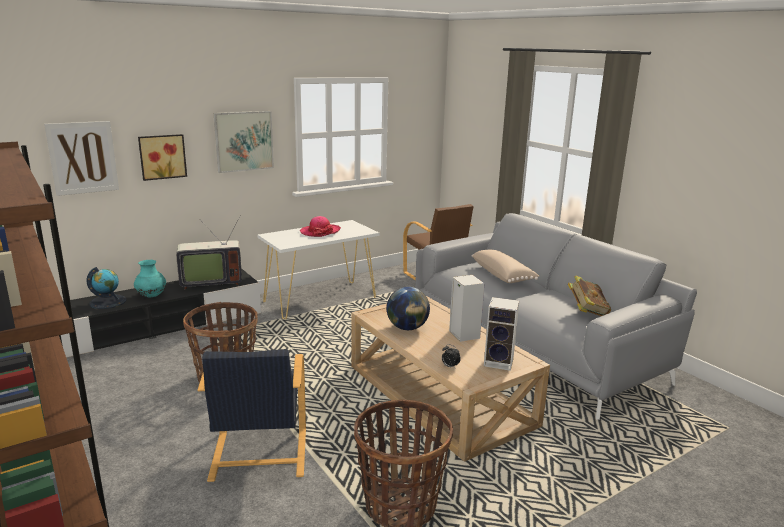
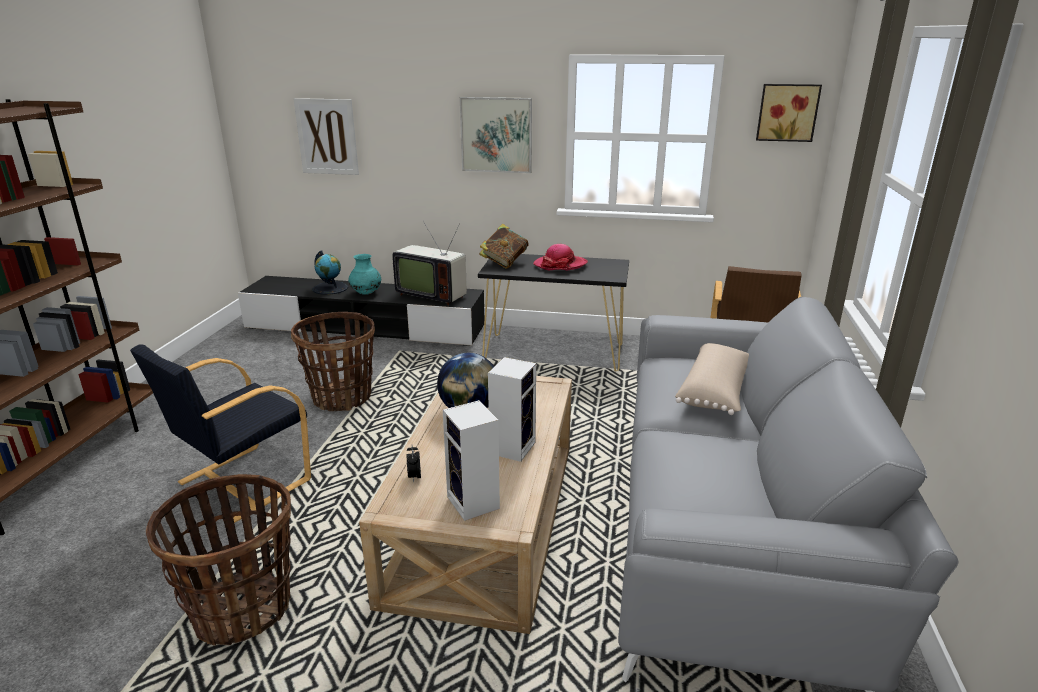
camera: 45 degrees right, 5 degrees up
picture [138,134,187,181] -> picture moved to [756,84,822,142]
white console table [257,220,380,319] -> black console table [478,254,629,372]
book [568,275,611,316] -> book moved to [479,224,529,269]

